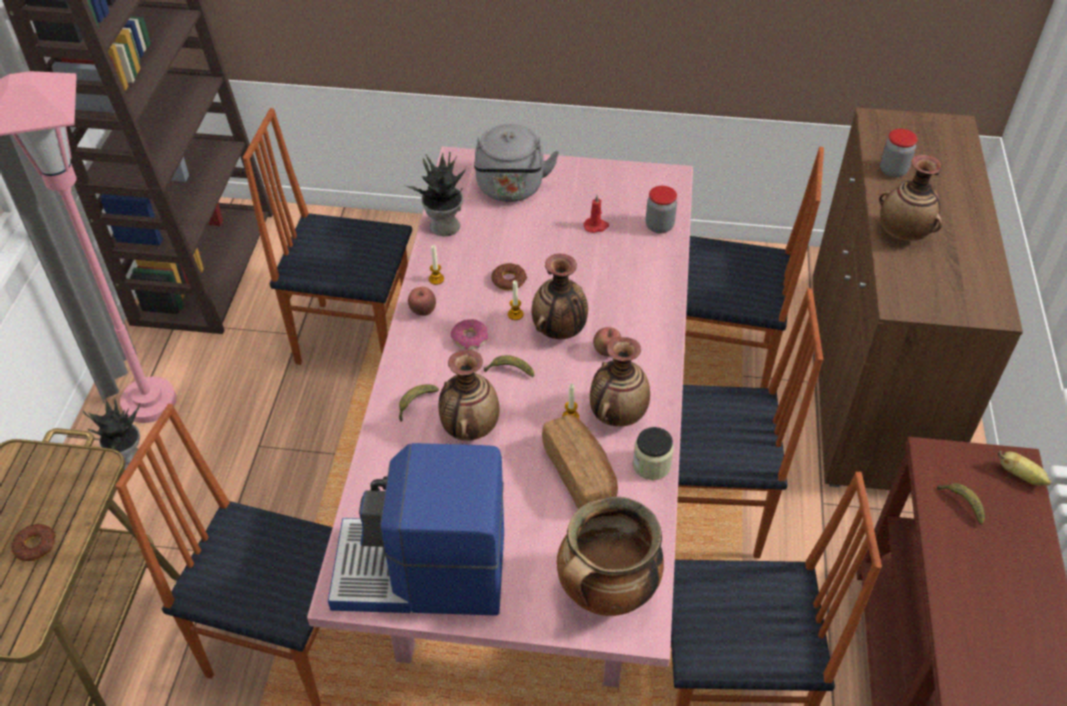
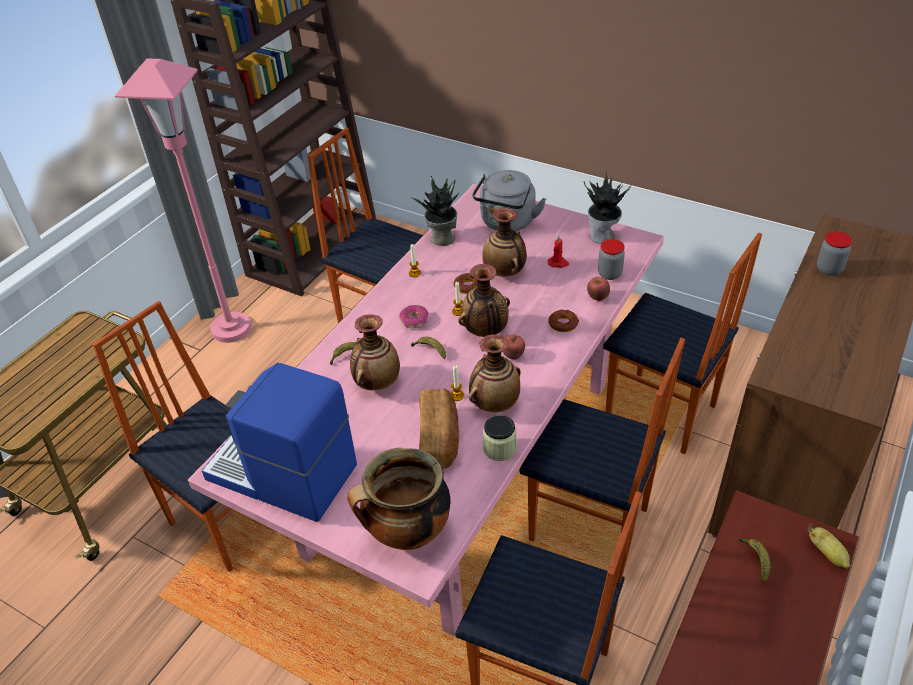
camera: 25 degrees right, 5 degrees down
donut [11,524,56,561] -> donut moved to [548,310,579,332]
potted plant [83,396,140,469] -> potted plant moved to [584,171,632,244]
apple [408,287,436,316] -> apple moved to [587,277,610,301]
vase [879,155,942,241] -> vase moved to [482,208,527,276]

